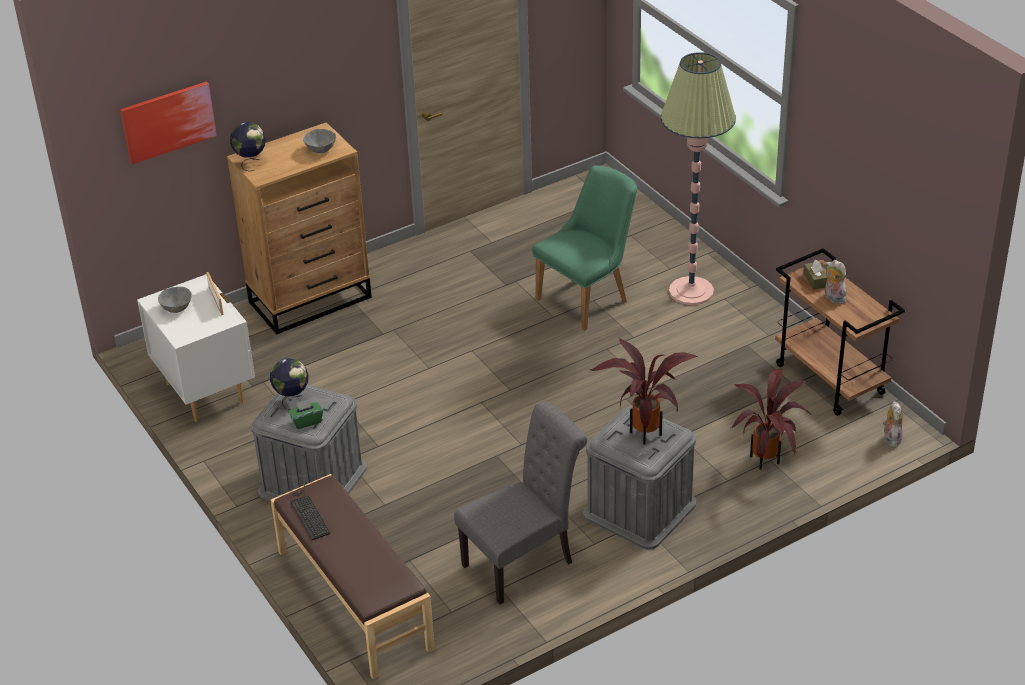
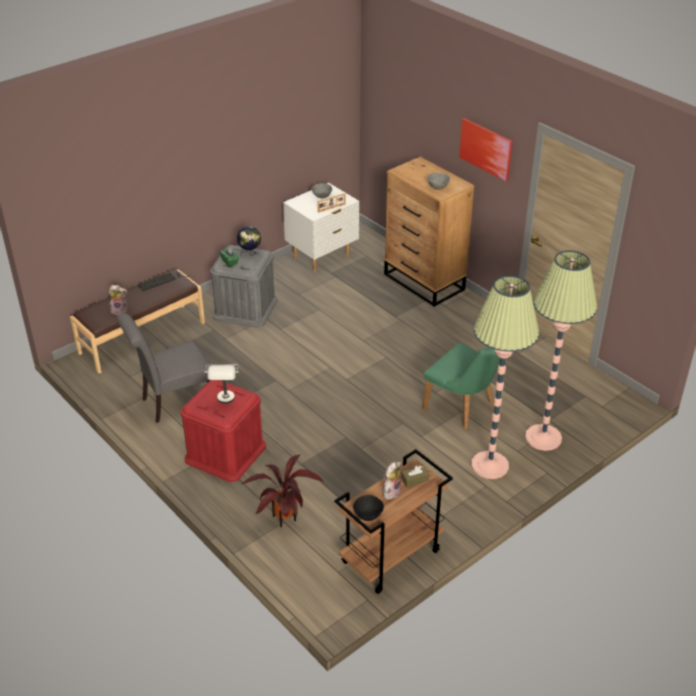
camera: 80 degrees right, 0 degrees up
picture [120,81,217,164] -> picture moved to [459,118,512,181]
globe [230,122,266,171] -> none
grey chair [454,401,587,605] -> grey chair turned 105 degrees clockwise [116,313,210,423]
grey storage box [583,406,696,550] -> red storage box [180,380,266,482]
potted plant [590,338,697,445] -> grey table lamp [205,364,239,404]
plush toy [883,401,903,447] -> plush toy moved to [109,285,127,315]
none -> black bowl [353,495,384,521]
none -> floor lamp [525,251,597,451]

